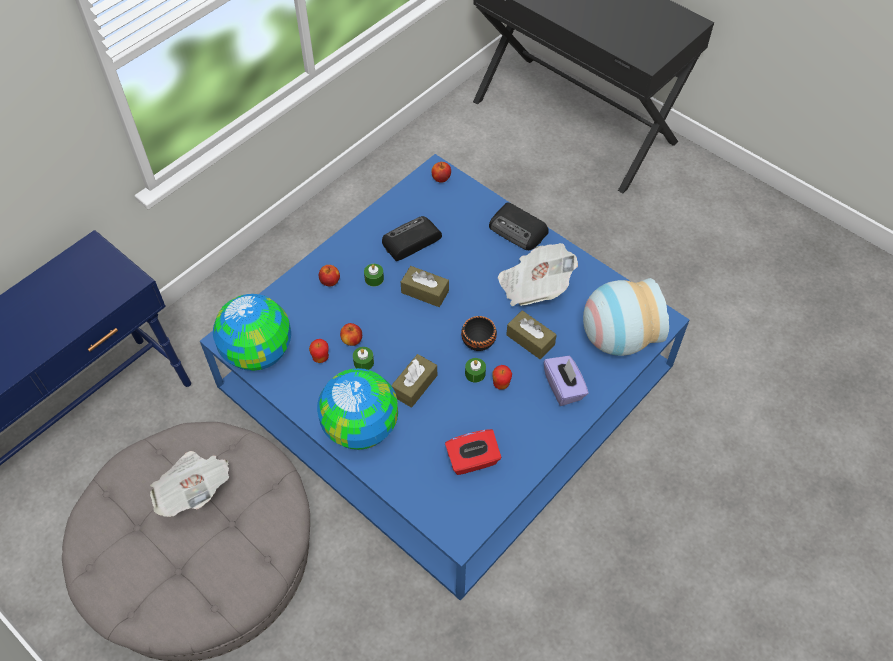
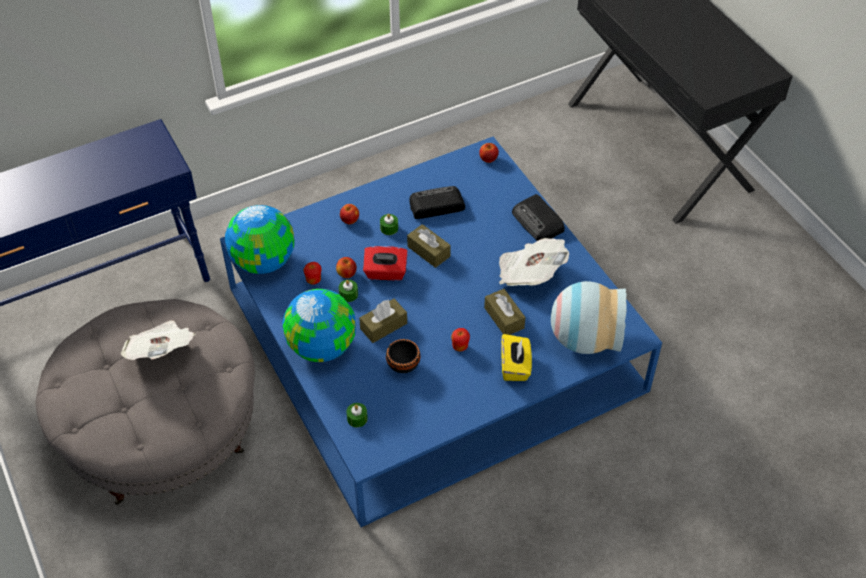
camera: 20 degrees right, 5 degrees down
red tissue box [445,429,501,475] -> red tissue box moved to [363,246,408,281]
black bowl [461,316,497,351] -> black bowl moved to [386,339,420,373]
green candle [465,358,486,383] -> green candle moved to [346,403,368,427]
purple tissue box [544,356,589,406] -> yellow tissue box [501,334,532,381]

